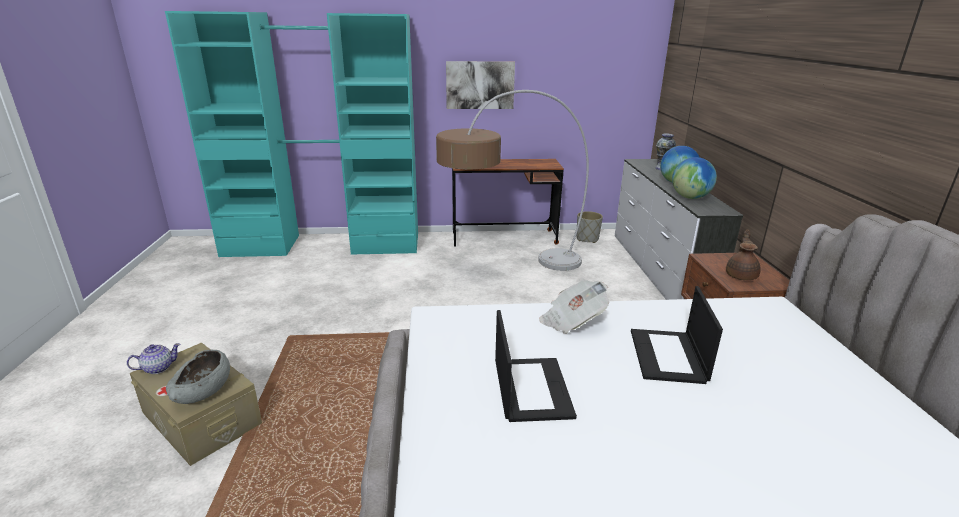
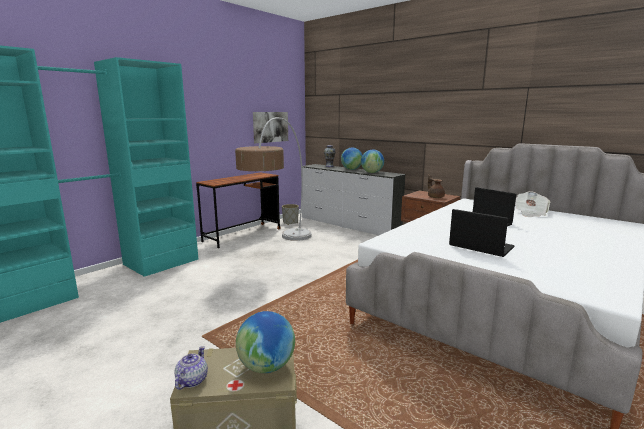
camera: 45 degrees left, 10 degrees down
grey bowl [166,349,230,404] -> globe [236,311,295,373]
picture [446,61,515,109] -> picture moved to [253,112,288,143]
newspaper [539,280,609,334] -> newspaper moved to [515,191,550,217]

